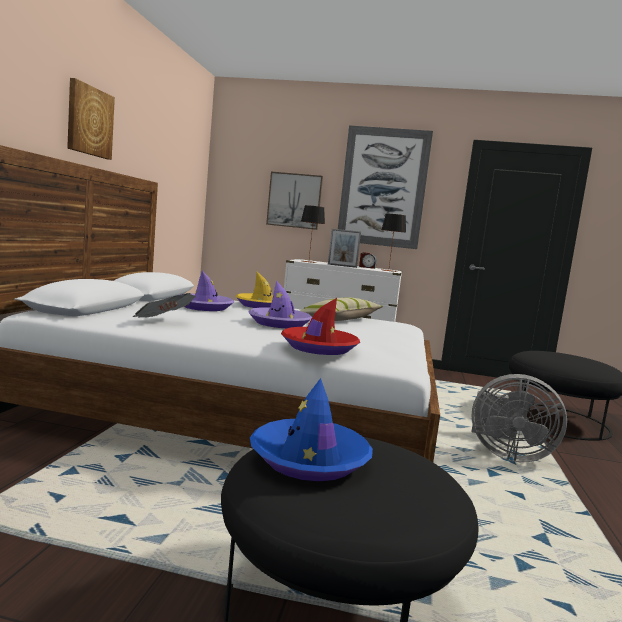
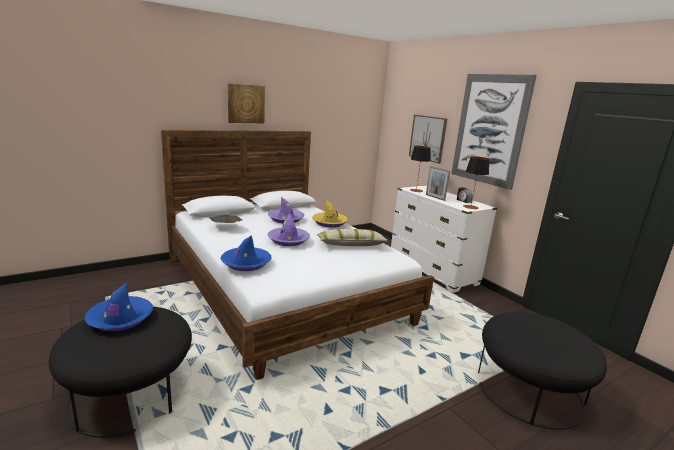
camera: 45 degrees right, 10 degrees up
red hat [281,298,360,355] -> blue hat [221,235,272,271]
grey fan [472,374,567,462] -> none

